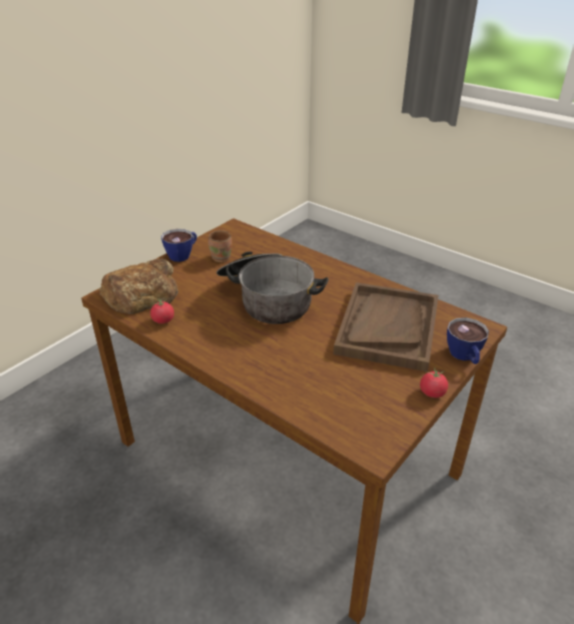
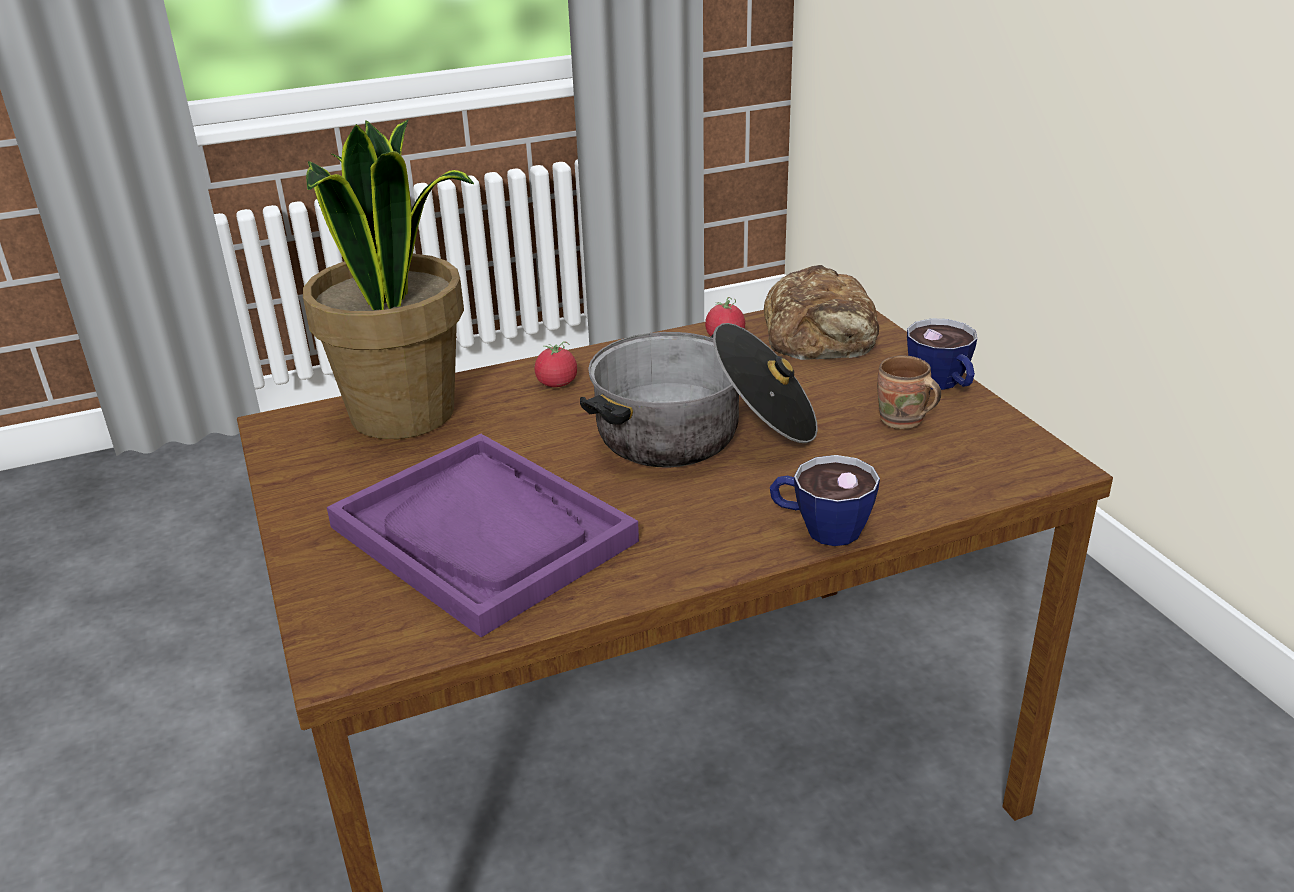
camera: 120 degrees right, 5 degrees down
brown tray [333,282,438,372] -> purple tray [327,434,639,637]
tomato [420,367,448,398] -> tomato moved to [535,341,577,387]
cup [447,318,489,364] -> cup moved to [770,455,880,546]
none -> potted plant [303,119,474,439]

